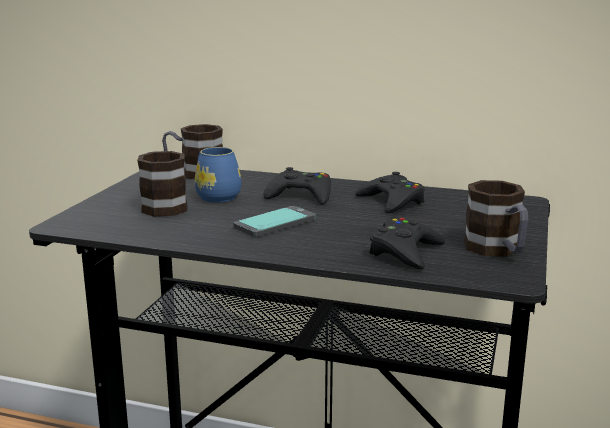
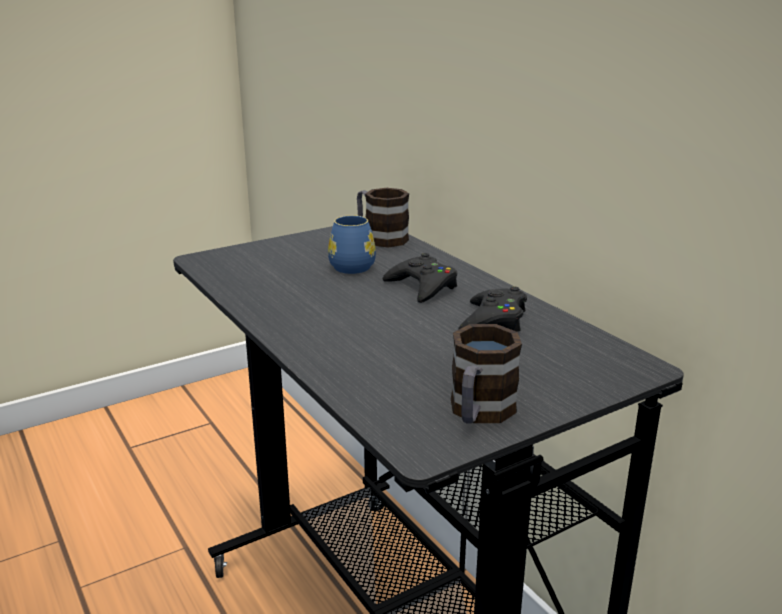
camera: 40 degrees right, 5 degrees up
mug [137,151,188,217] -> none
phone [233,206,316,237] -> none
black game controller [369,218,445,269] -> none

